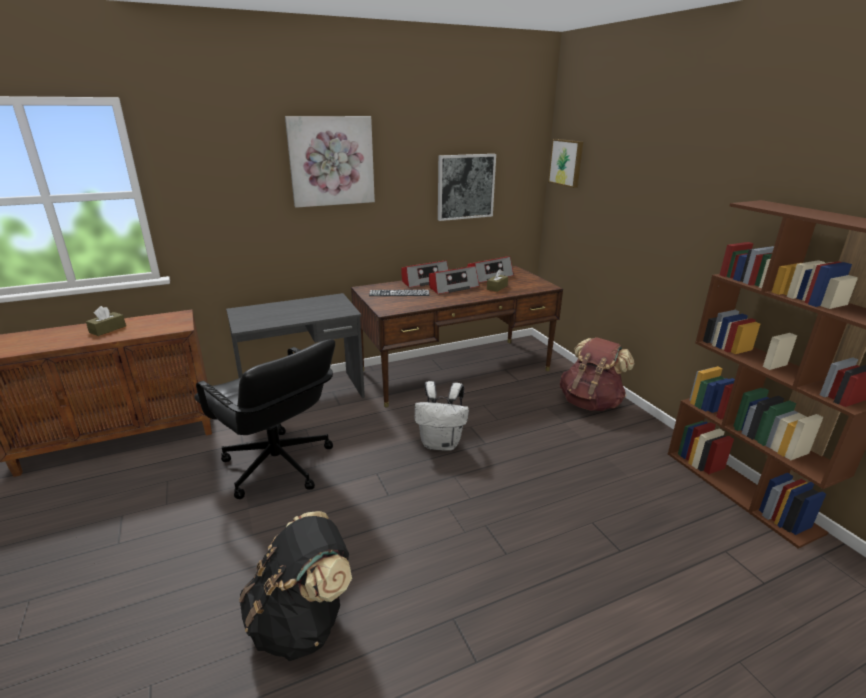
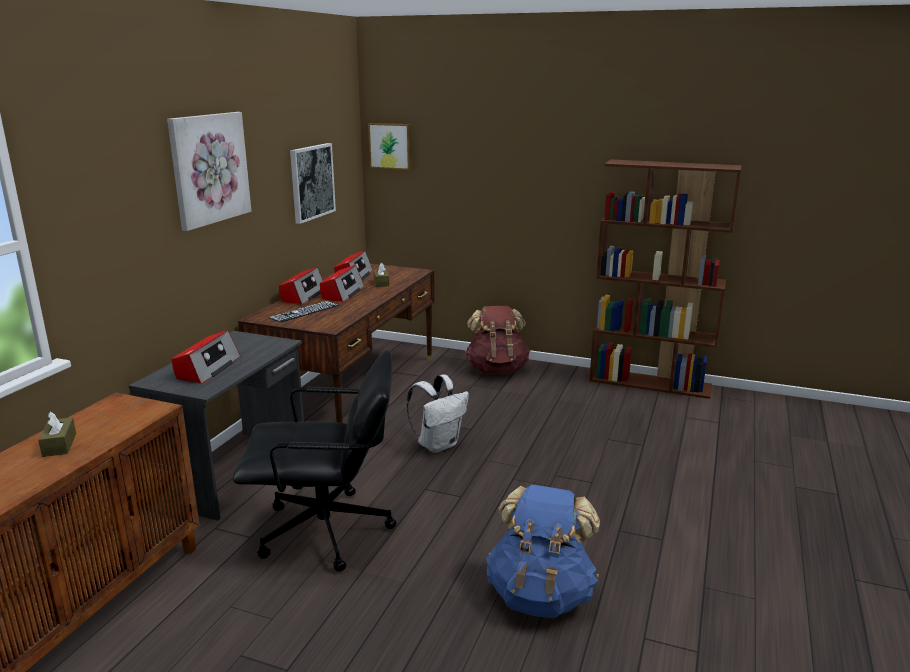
camera: 45 degrees left, 5 degrees down
black backpack [239,511,352,661] -> blue backpack [486,485,600,618]
none -> radio [172,330,241,384]

